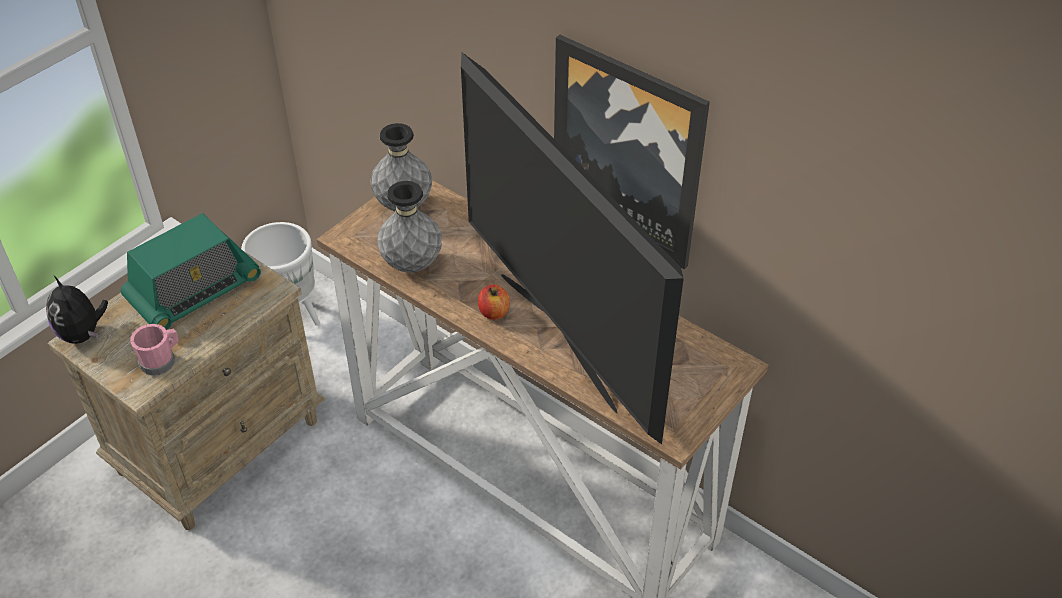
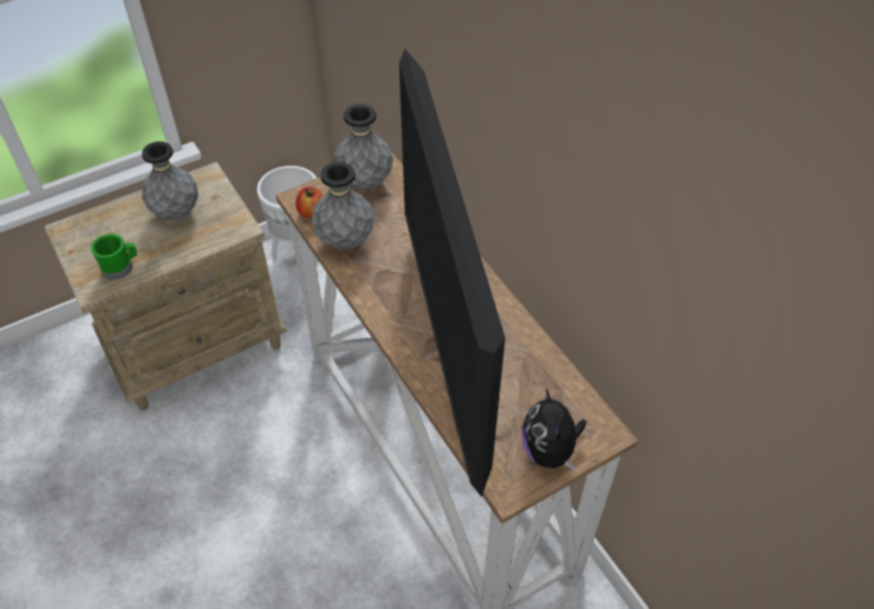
camera: 20 degrees right, 5 degrees up
plush toy [46,275,108,344] -> plush toy moved to [521,389,587,471]
radio [121,213,261,330] -> grey vase [142,141,198,220]
pink mug [130,324,179,376] -> green mug [91,234,137,280]
apple [478,284,510,320] -> apple moved to [296,187,323,219]
picture [554,35,710,269] -> none

